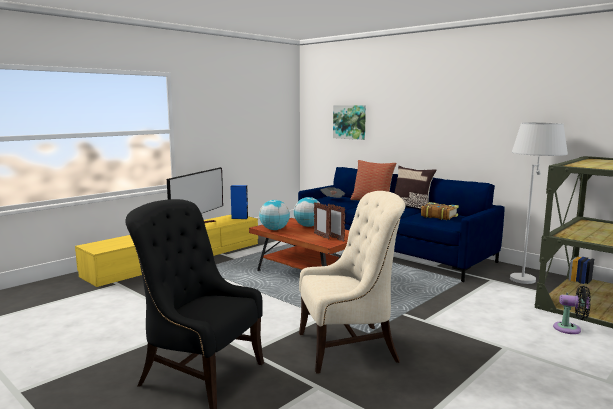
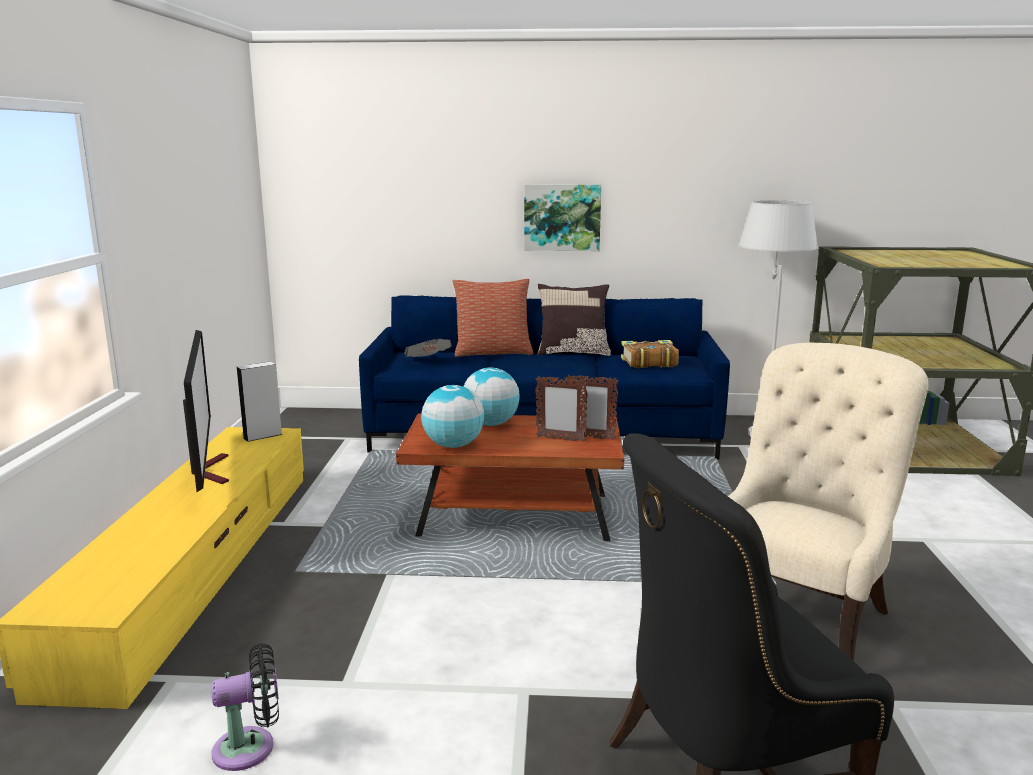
camera: 40 degrees left, 5 degrees up
blue speaker [231,185,248,219] -> grey speaker [237,362,282,442]
picture [333,105,366,140] -> picture moved to [524,184,601,251]
black fan [553,286,591,334] -> black fan moved to [211,643,279,771]

